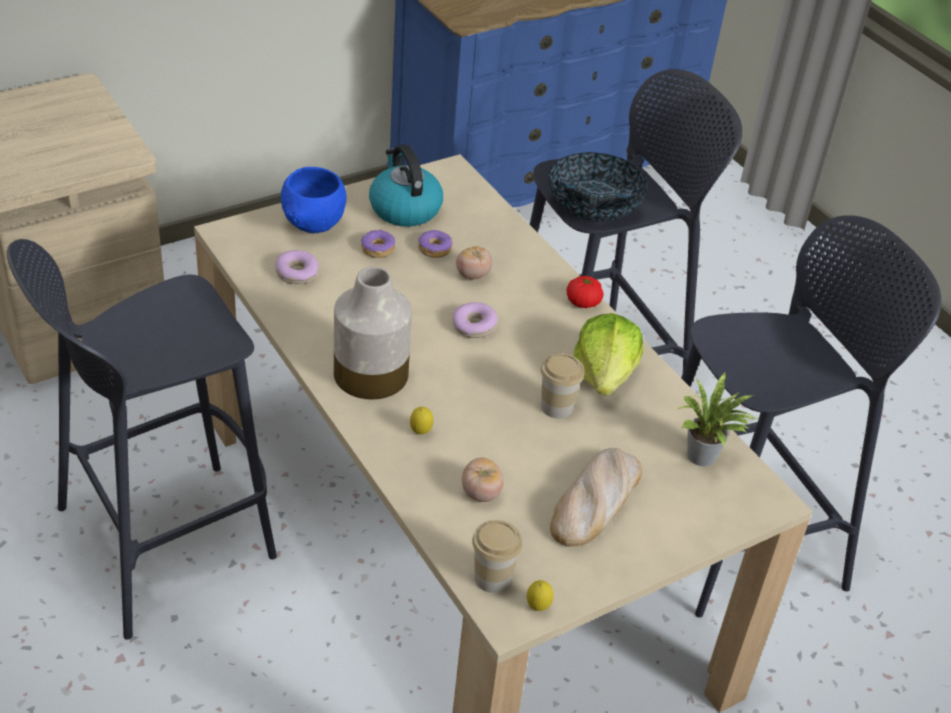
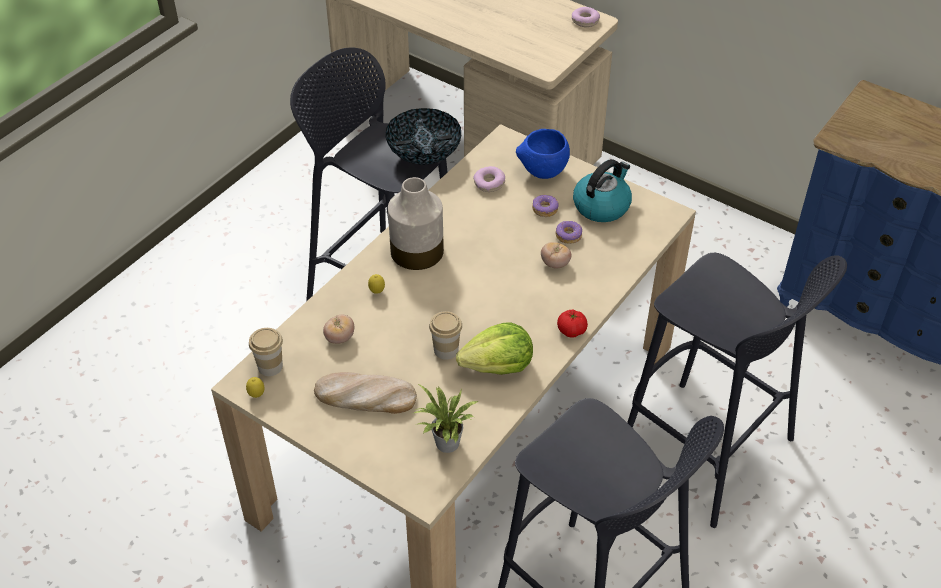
camera: 70 degrees right, 5 degrees up
donut [453,302,498,338] -> donut moved to [572,7,600,27]
bowl [548,152,647,221] -> bowl moved to [385,108,461,165]

